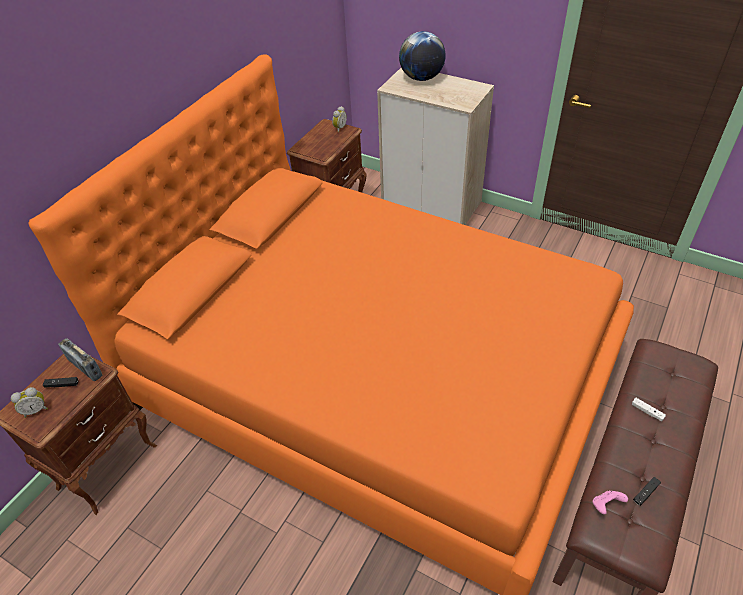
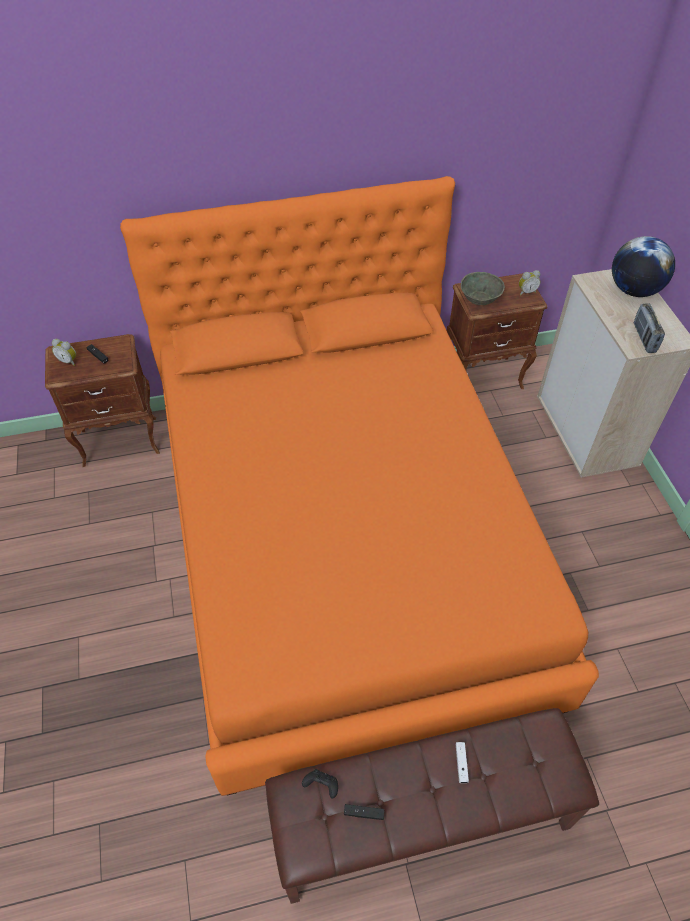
camera: 45 degrees right, 5 degrees up
radio [58,338,102,381] -> radio moved to [634,303,665,353]
pink game controller [593,491,628,514] -> black game controller [302,769,338,799]
none -> grey bowl [461,272,505,305]

